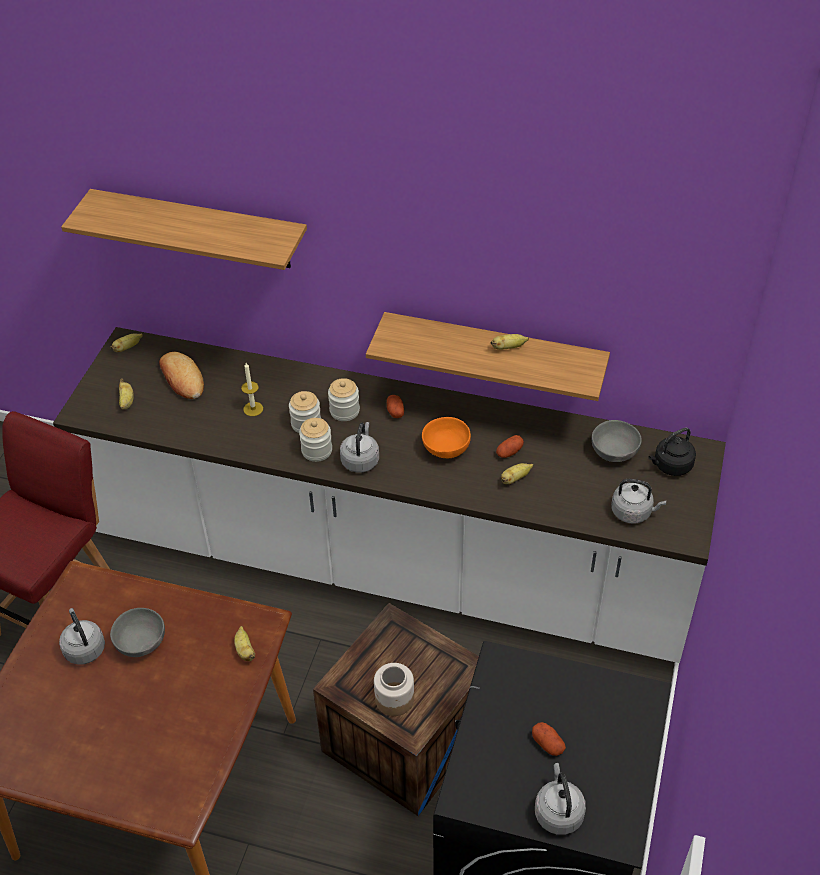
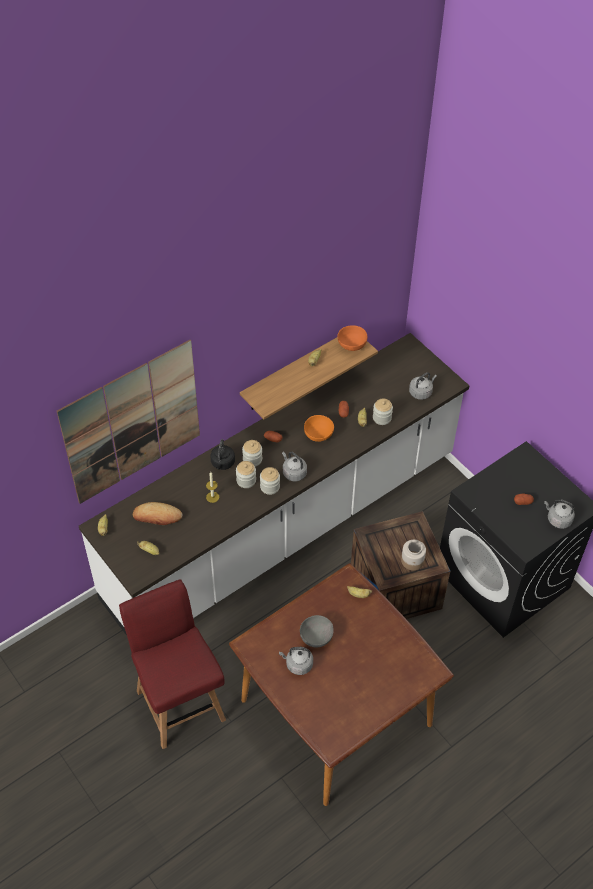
camera: 55 degrees left, 5 degrees up
shelf [61,189,307,270] -> picture [57,340,200,504]
grey bowl [592,420,642,462] -> none
black kettle [648,428,696,476] -> black kettle moved to [211,439,235,470]
none -> orange bowl [337,325,367,351]
none -> jar [373,399,393,425]

